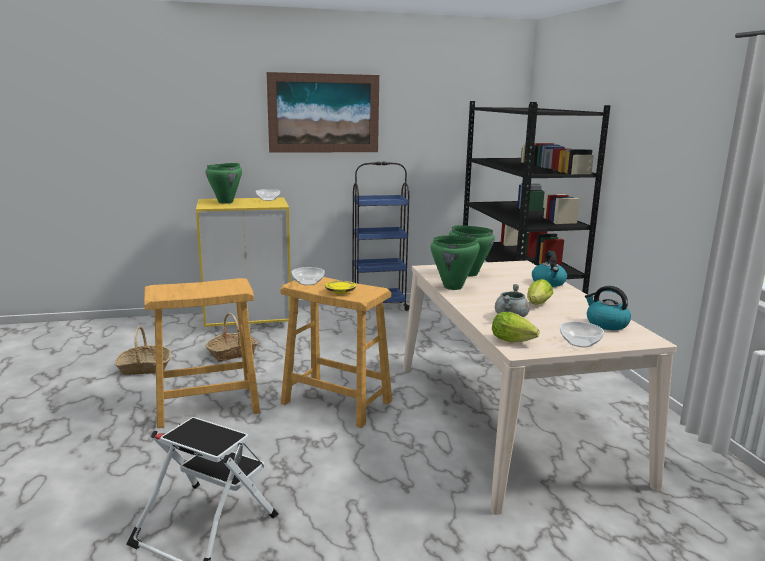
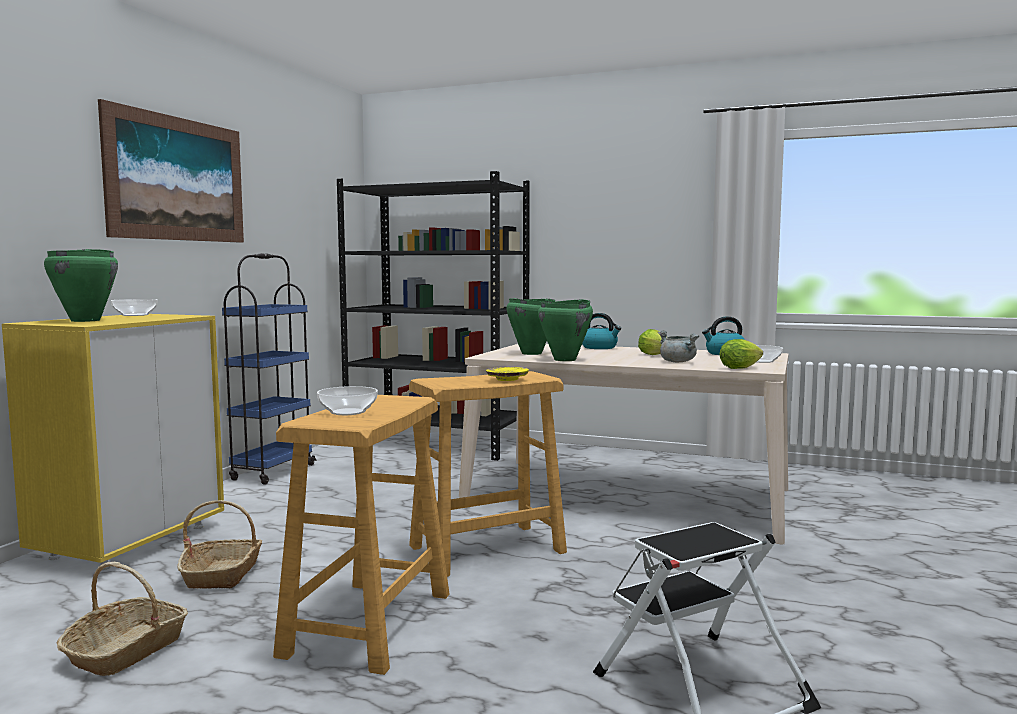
camera: 55 degrees left, 10 degrees down
bowl [292,267,325,285] -> bowl moved to [317,386,378,415]

